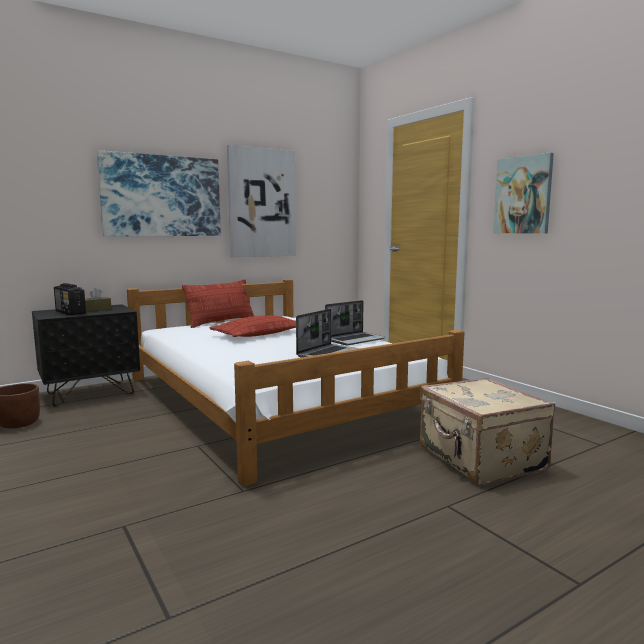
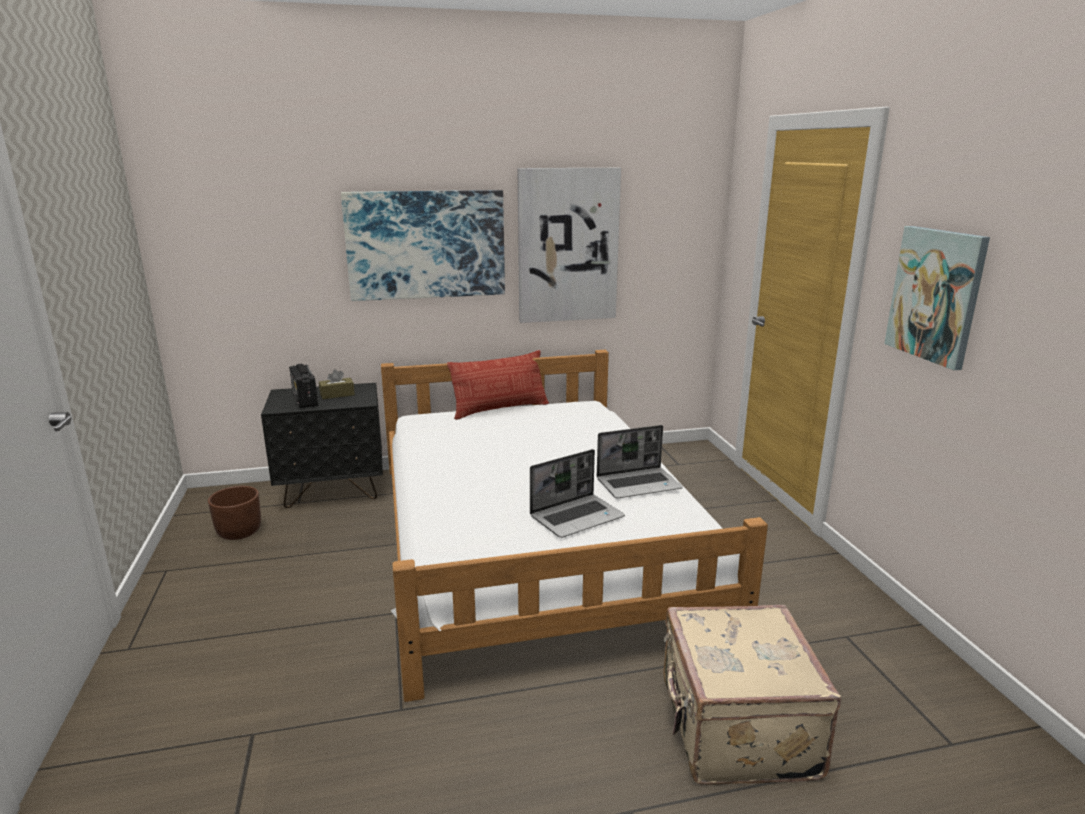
camera: 20 degrees right, 10 degrees up
pillow [209,315,296,337] -> none

